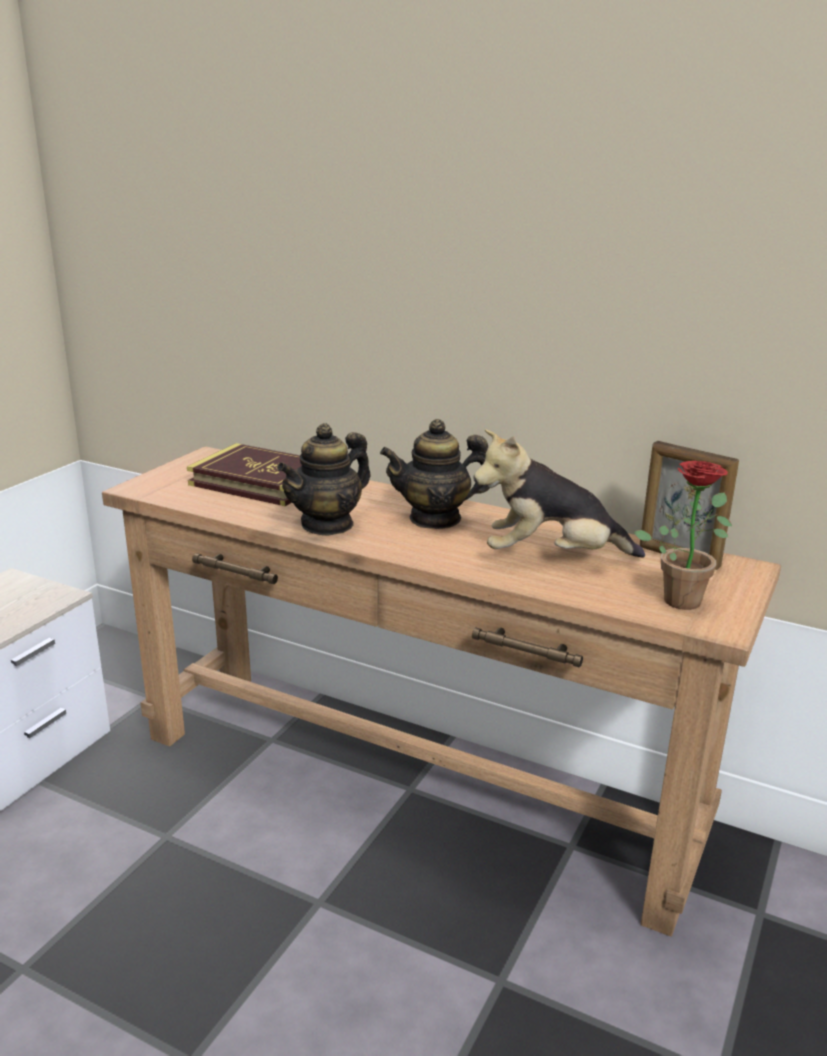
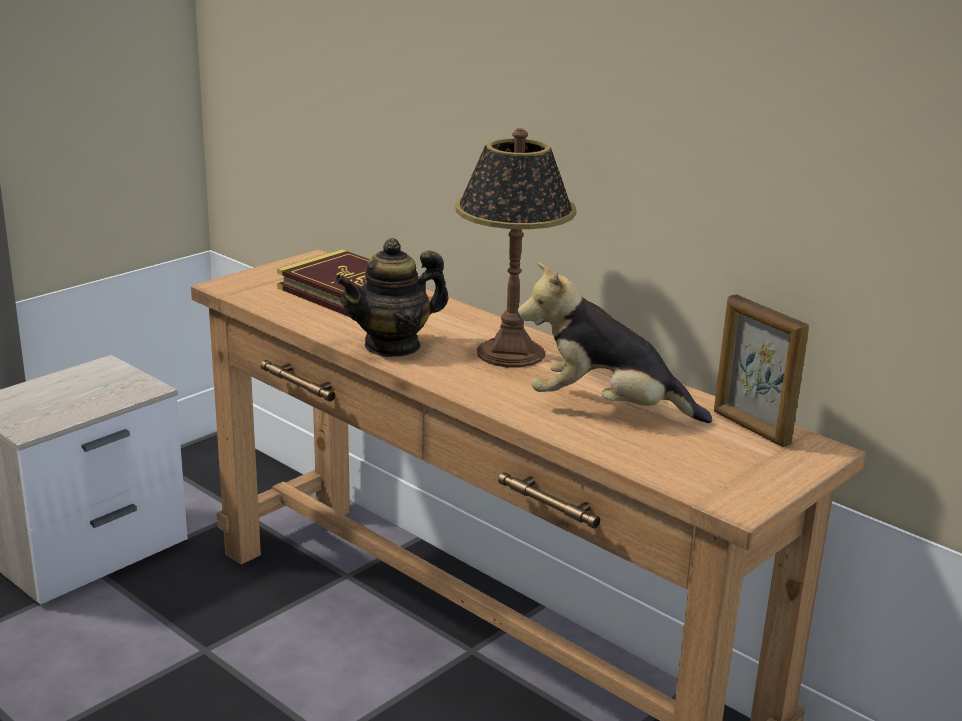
camera: 15 degrees right, 0 degrees up
teapot [380,419,490,529] -> table lamp [456,128,576,368]
potted plant [634,460,732,610] -> none

